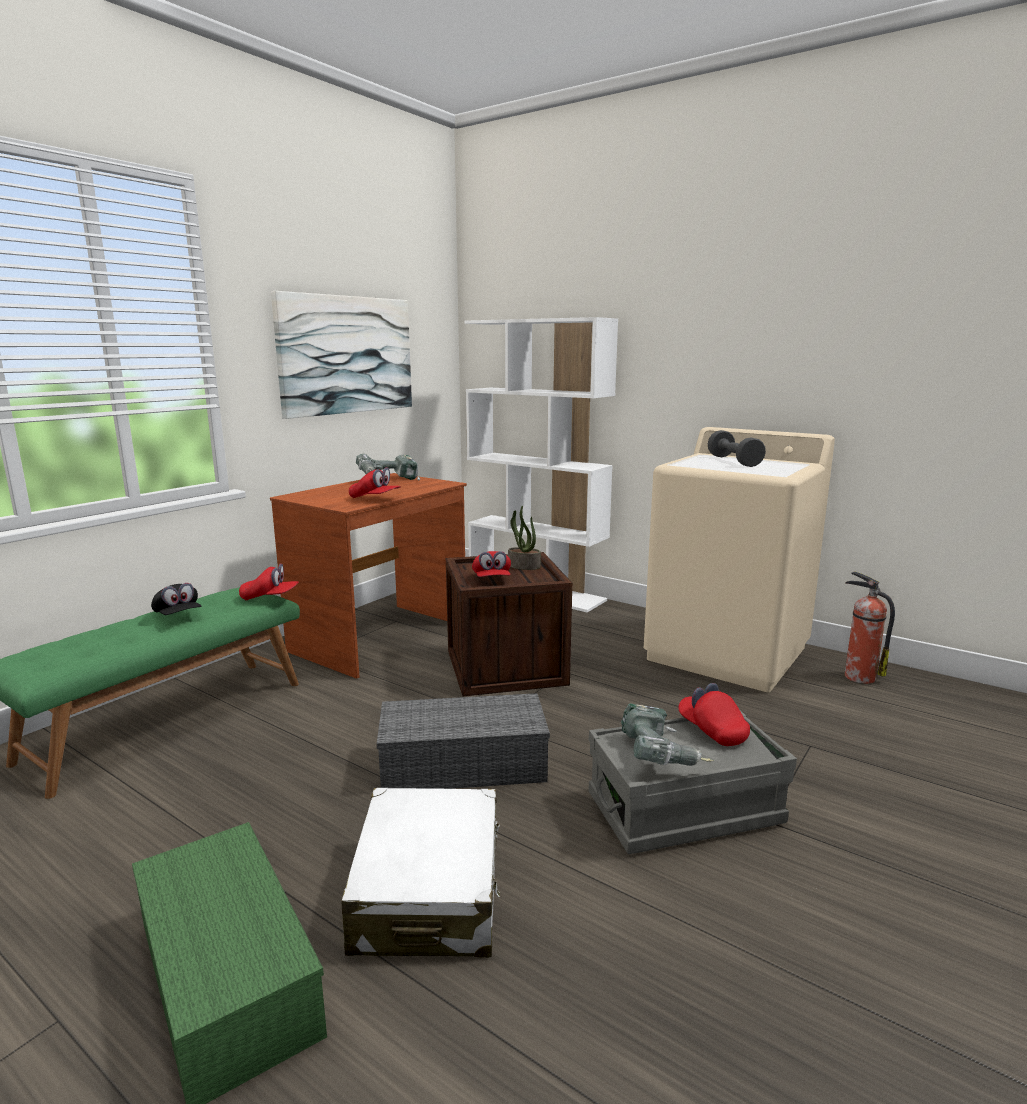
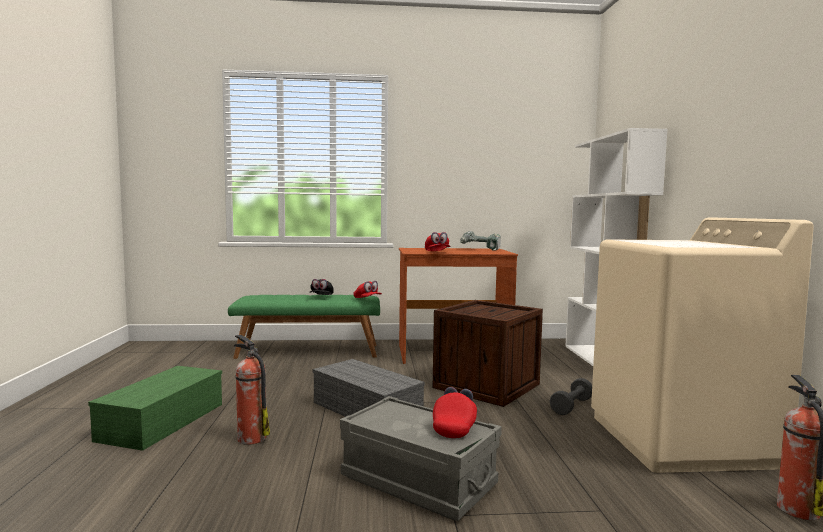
camera: 50 degrees right, 10 degrees down
picture [271,291,412,419] -> none
white suitcase [342,788,500,958] -> fire extinguisher [234,335,270,445]
red cap [472,551,511,577] -> none
potted plant [508,506,541,570] -> none
power drill [621,704,714,766] -> none
grey dumbbell [708,430,766,467] -> grey dumbbell moved to [550,378,592,415]

